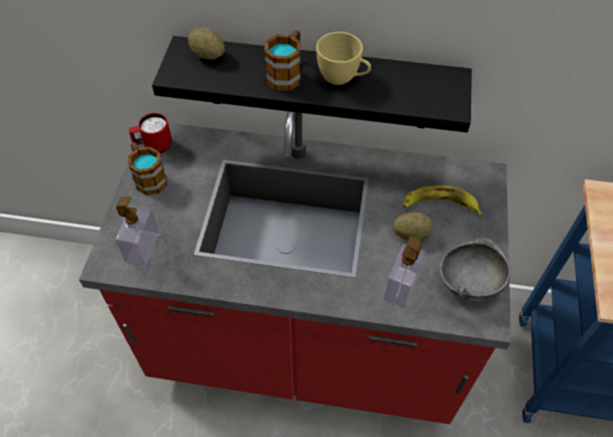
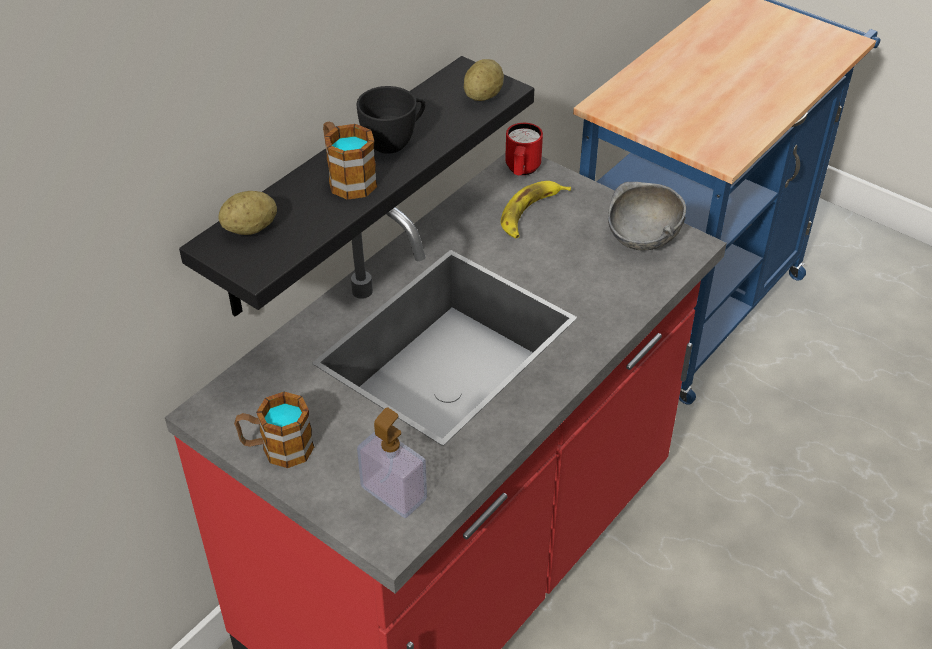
camera: 60 degrees left, 10 degrees down
red mug [129,113,172,153] -> red mug moved to [505,123,543,175]
yellow cup [316,32,371,85] -> black cup [357,86,425,154]
soap dispenser [384,236,425,308] -> none
potato [393,212,433,240] -> potato moved to [464,59,504,101]

